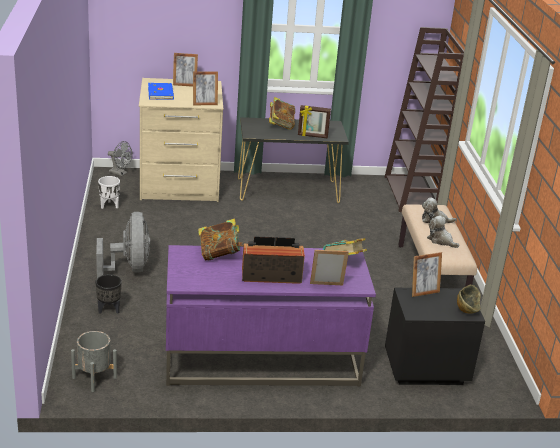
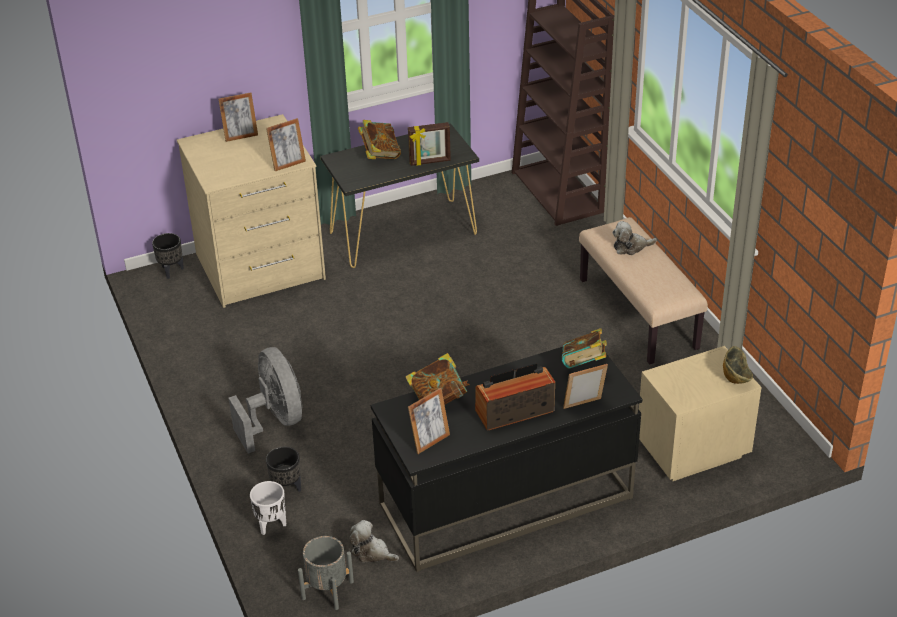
camera: 15 degrees left, 10 degrees up
white planter [98,176,120,209] -> white planter moved to [250,481,286,535]
grey fan [108,141,133,176] -> black planter [152,233,184,279]
blue book [148,83,174,100] -> none
purple desk [166,245,376,386] -> black desk [371,347,642,572]
black nightstand [385,288,485,385] -> beige nightstand [639,346,762,481]
picture frame [412,252,442,297] -> picture frame moved to [408,388,450,454]
plush toy [427,216,460,248] -> plush toy moved to [349,520,399,562]

